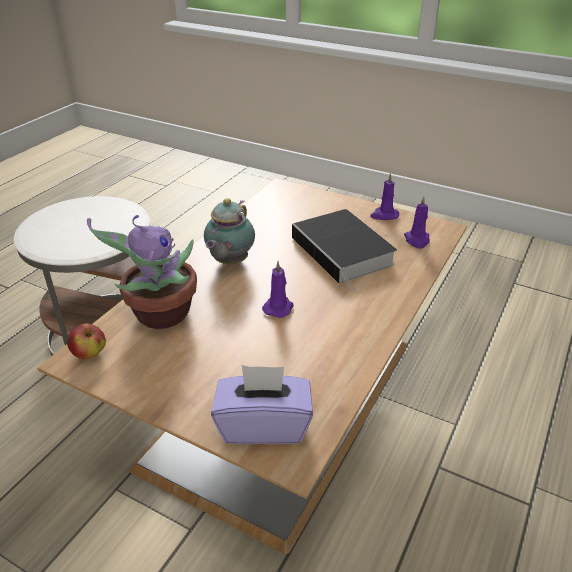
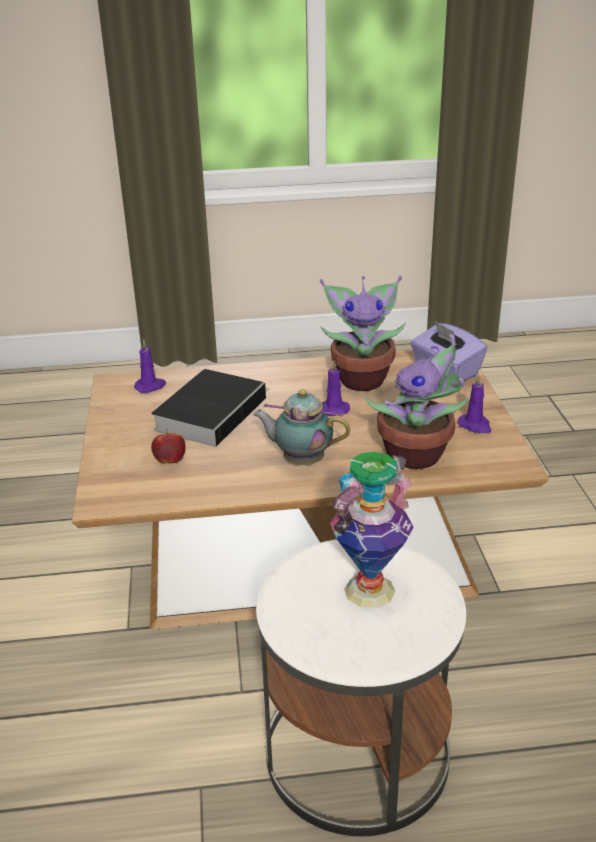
camera: 125 degrees left, 5 degrees down
apple [67,323,106,359] -> apple moved to [151,429,186,463]
teapot [204,198,255,265] -> teapot turned 150 degrees counterclockwise [253,389,350,465]
purple candle [371,173,399,220] -> purple candle moved to [458,375,491,433]
none -> potted plant [320,276,406,391]
none -> vase [330,452,413,608]

